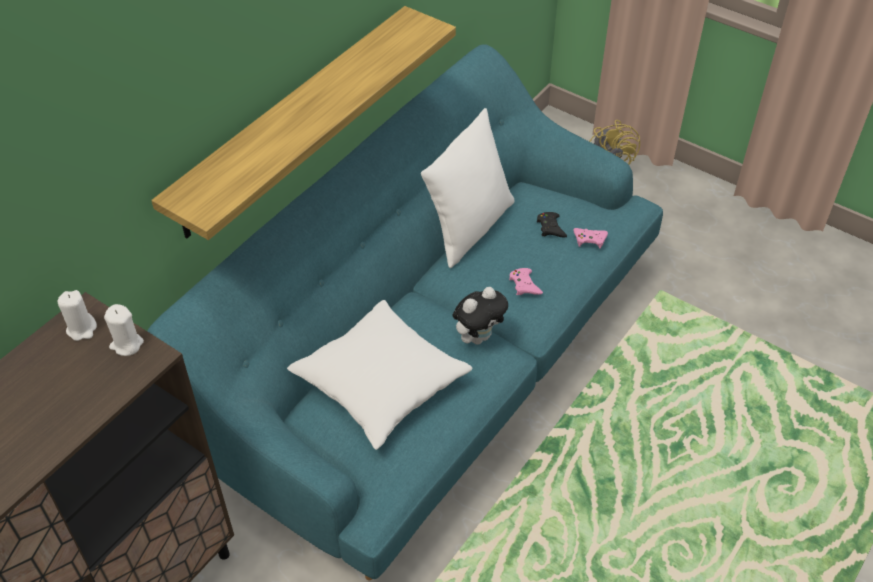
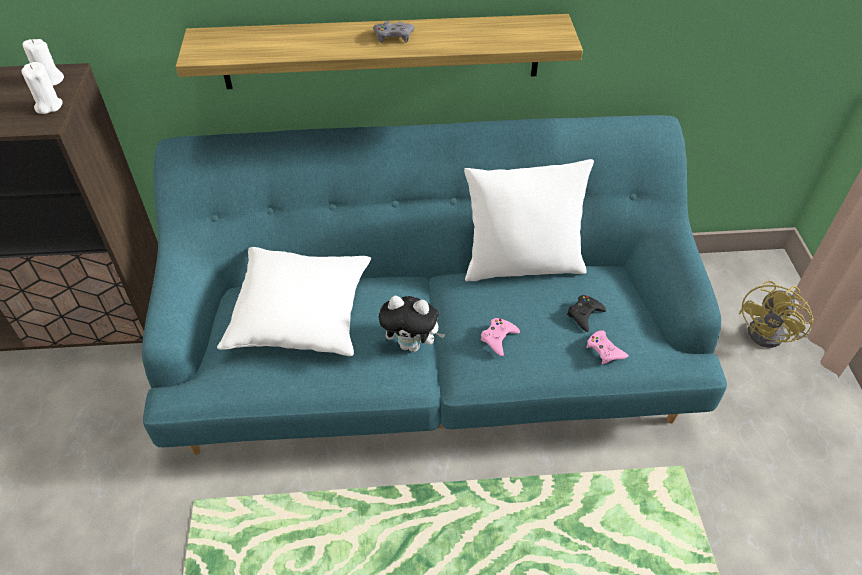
camera: 50 degrees right, 0 degrees up
none -> grey game controller [373,21,415,43]

